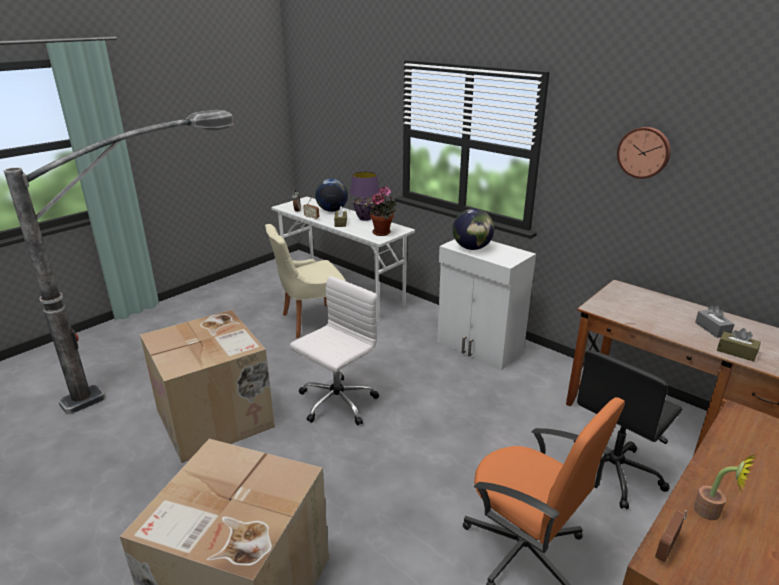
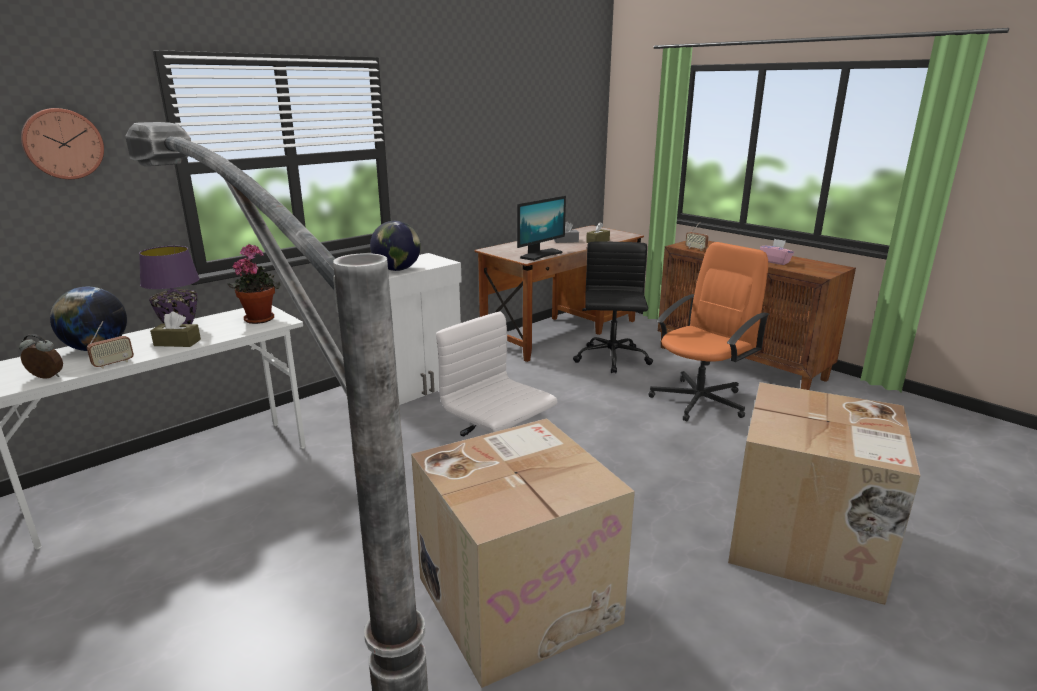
camera: 85 degrees left, 5 degrees down
beige chair [265,224,345,338] -> none
black office chair [574,351,682,510] -> black office chair turned 135 degrees counterclockwise [573,241,653,373]
wall clock [617,127,671,179] -> wall clock moved to [21,108,104,179]
radio [655,510,687,562] -> radio moved to [685,221,709,251]
potted plant [694,454,757,520] -> pink tissue box [760,239,794,265]
none -> monitor [517,196,566,261]

